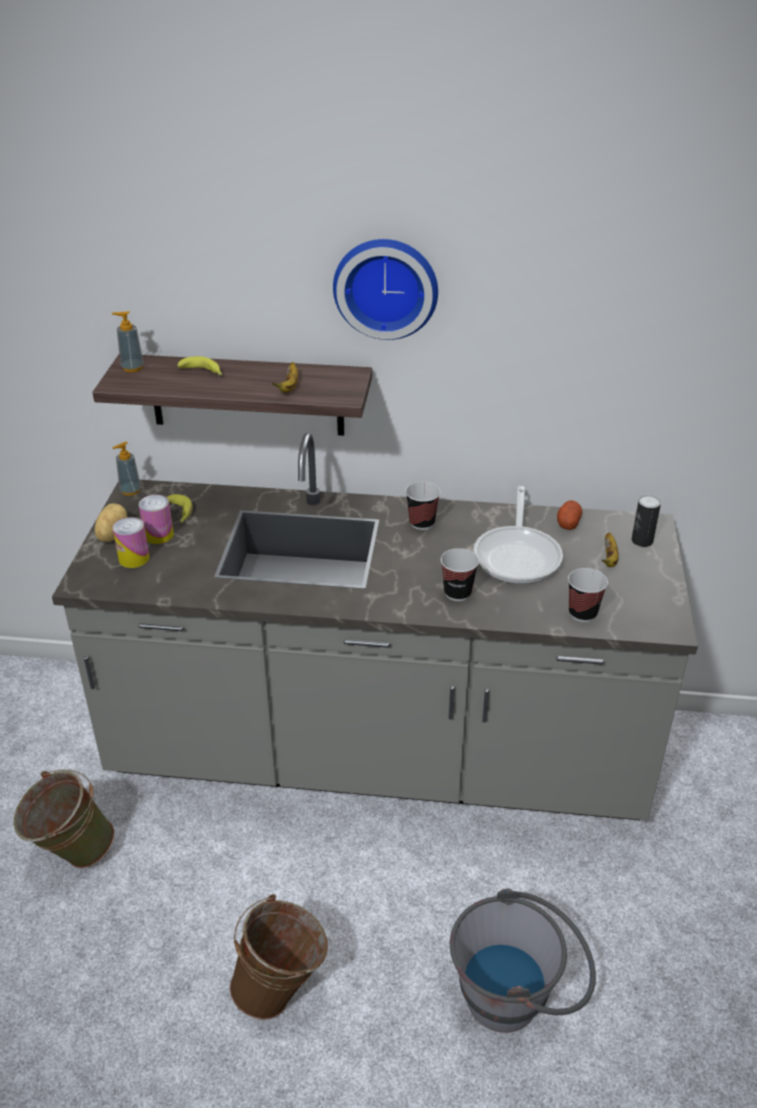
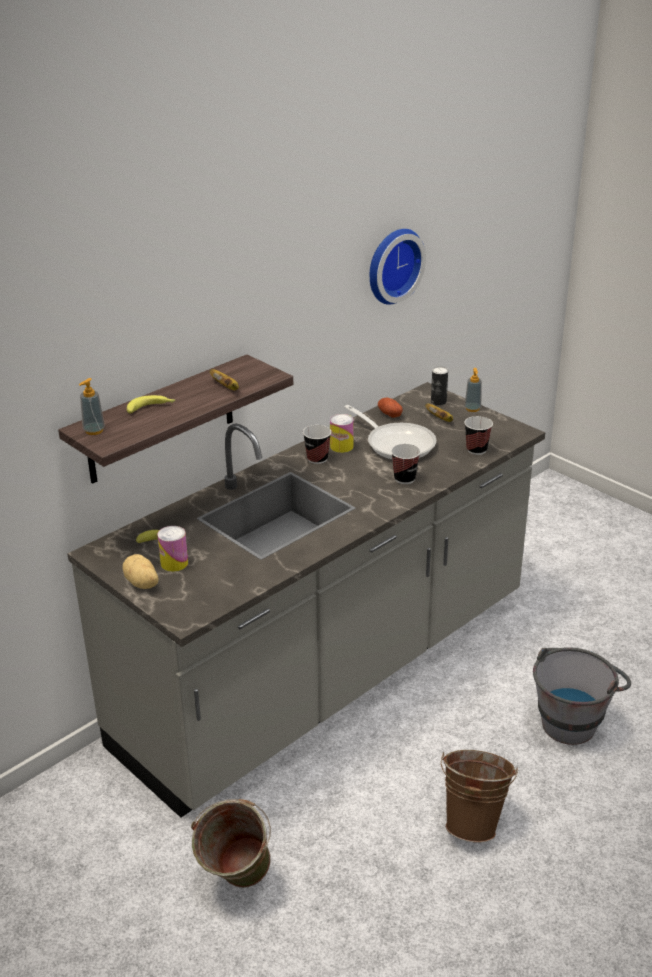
camera: 50 degrees left, 5 degrees down
soap dispenser [113,442,141,496] -> soap dispenser moved to [465,368,482,412]
can [113,517,149,568] -> can moved to [330,414,354,453]
wall clock [333,239,438,340] -> wall clock moved to [370,229,426,305]

